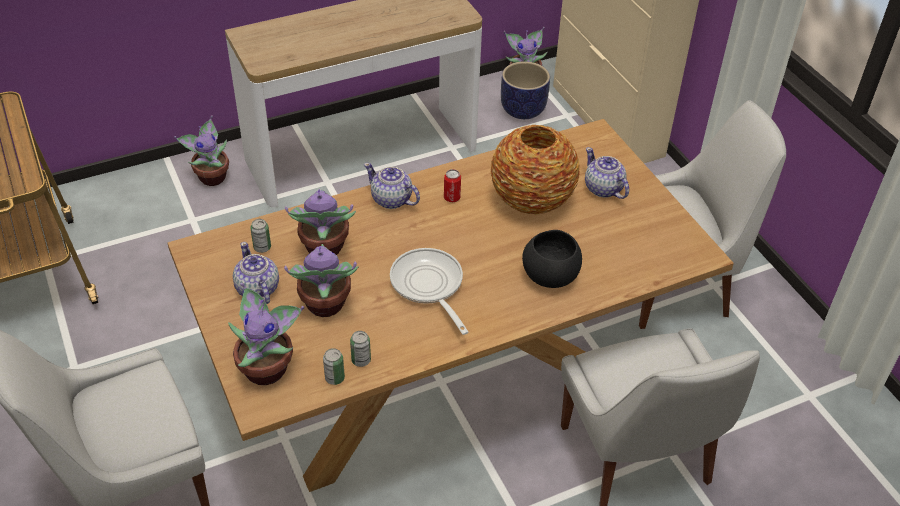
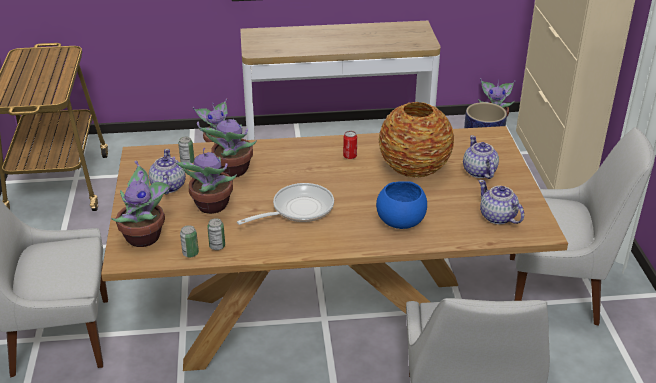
camera: 20 degrees right, 10 degrees down
teapot [364,163,420,209] -> teapot moved to [478,180,524,225]
frying pan [390,248,468,335] -> frying pan turned 60 degrees clockwise [237,183,334,225]
black bowl [522,230,582,288] -> blue bowl [376,181,427,229]

